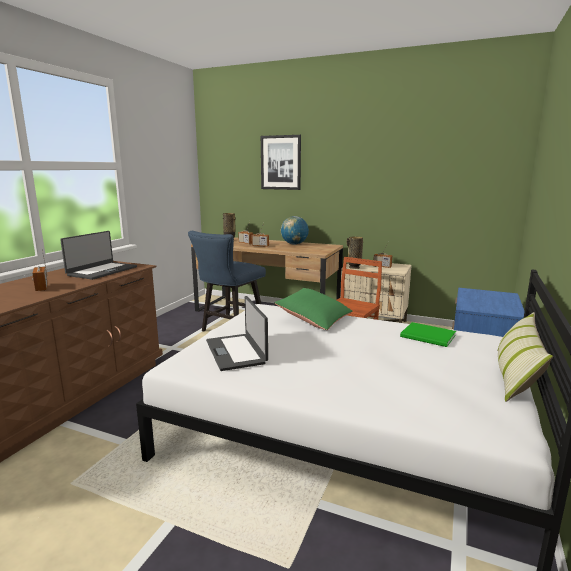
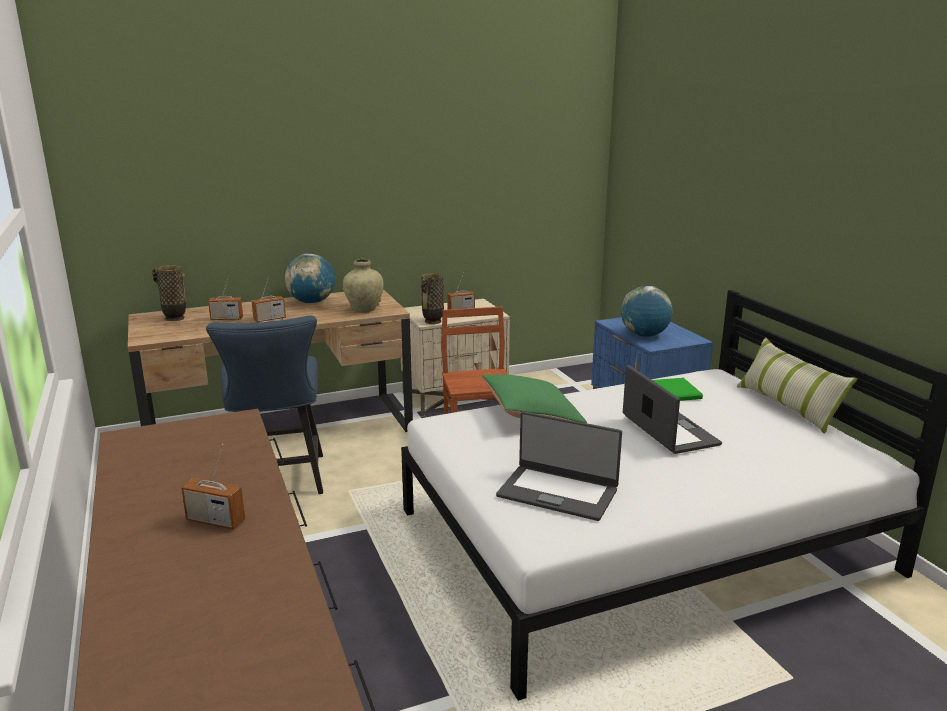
camera: 45 degrees left, 5 degrees up
laptop [60,231,137,280] -> laptop moved to [623,365,722,454]
picture [261,135,301,190] -> none
none -> beige vase [343,259,384,313]
none -> globe [621,286,673,337]

